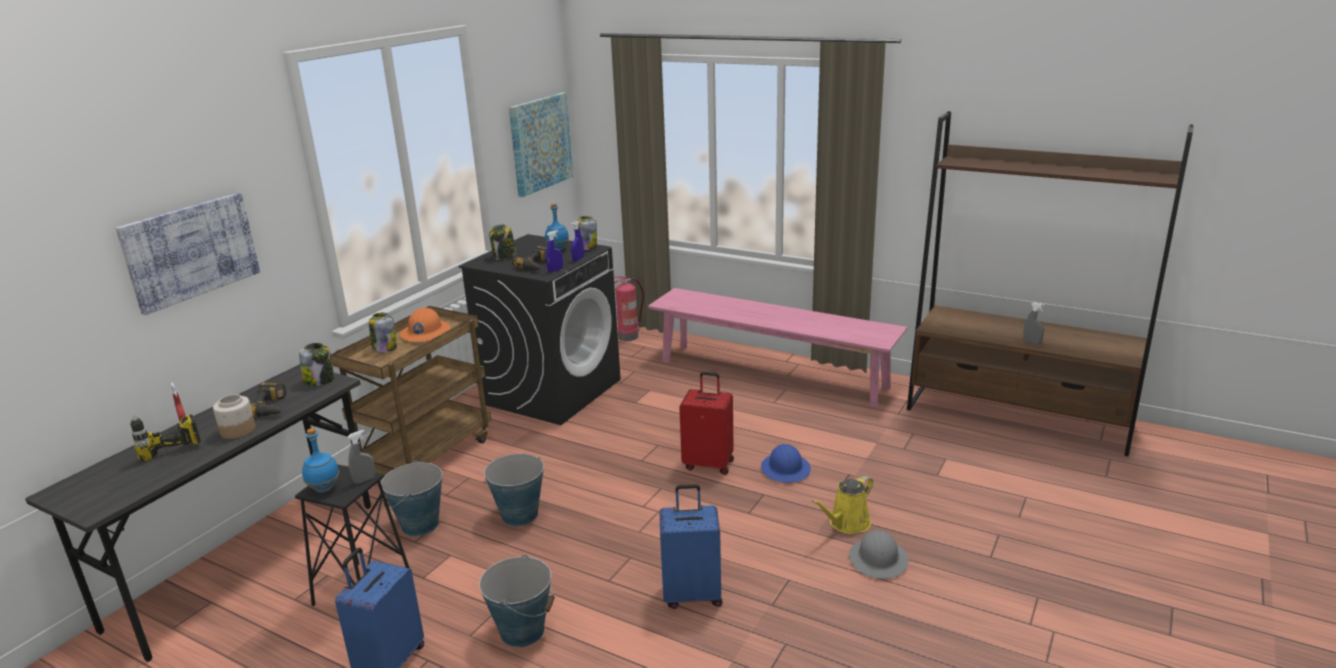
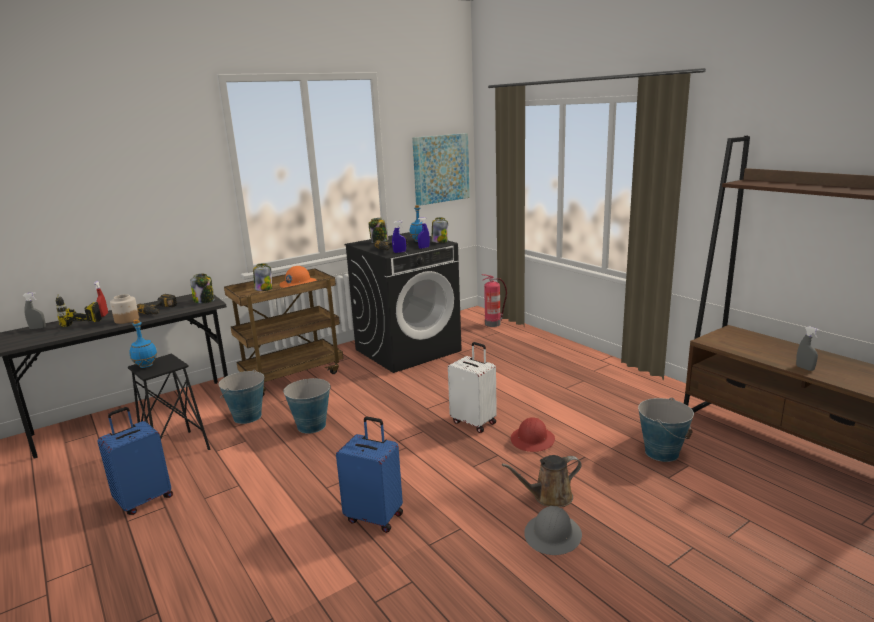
camera: 25 degrees right, 5 degrees down
picture [116,193,260,315] -> none
grey spray bottle [348,430,375,484] -> grey spray bottle moved to [23,292,46,329]
bucket [479,554,555,647] -> bucket moved to [638,398,694,462]
pink bench [648,288,907,407] -> none
red suitcase [679,372,734,475] -> white suitcase [448,342,497,433]
blue hard hat [761,444,811,483] -> red hard hat [511,417,555,452]
yellow watering can [812,476,873,534] -> brown watering can [502,455,582,507]

